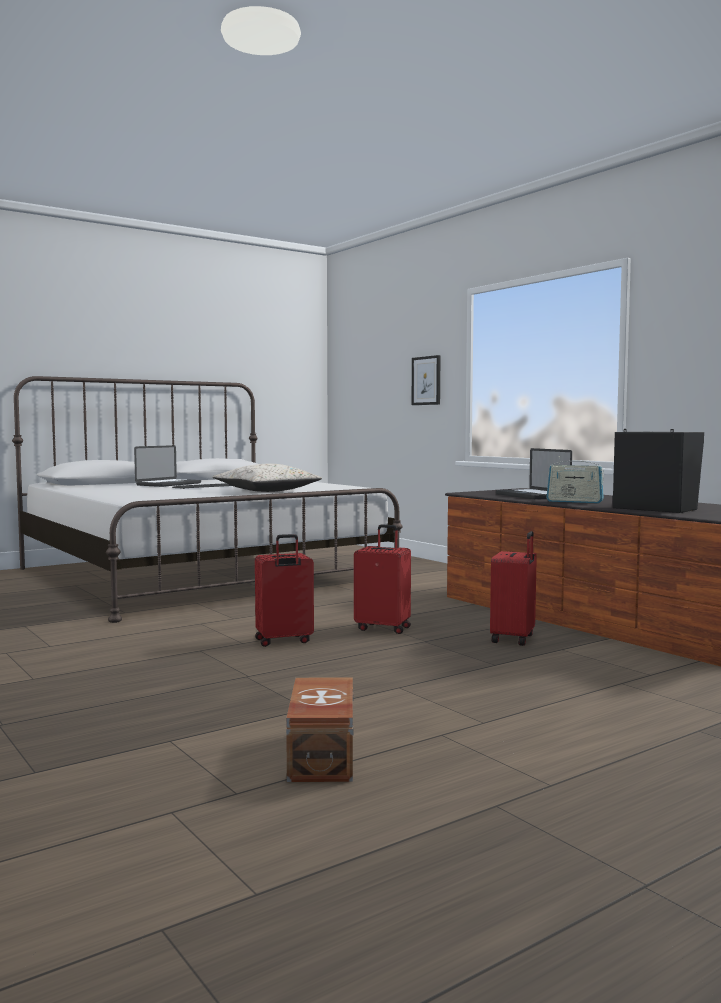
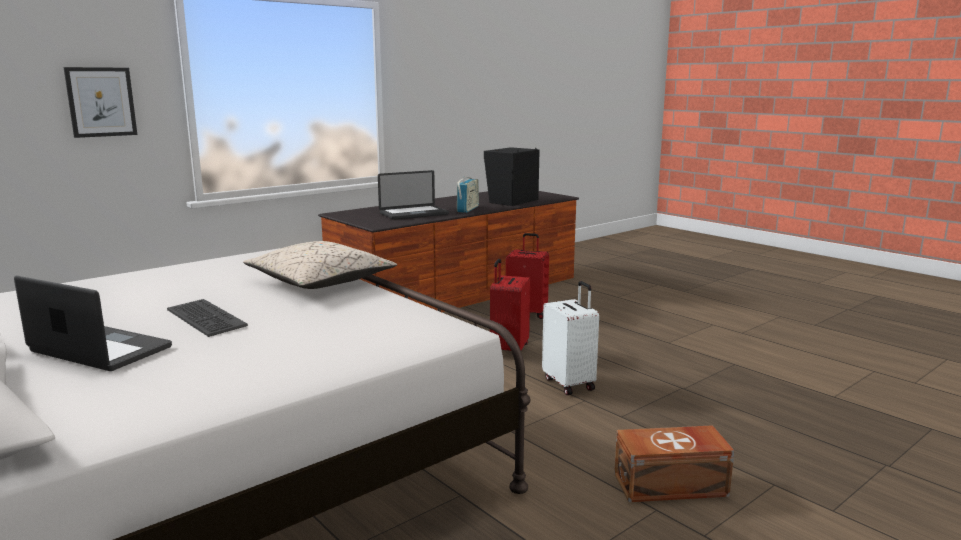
camera: 95 degrees left, 10 degrees up
red suitcase [255,534,314,647] -> white suitcase [542,281,599,395]
brown storage box [286,678,354,782] -> brown storage box moved to [614,425,734,502]

